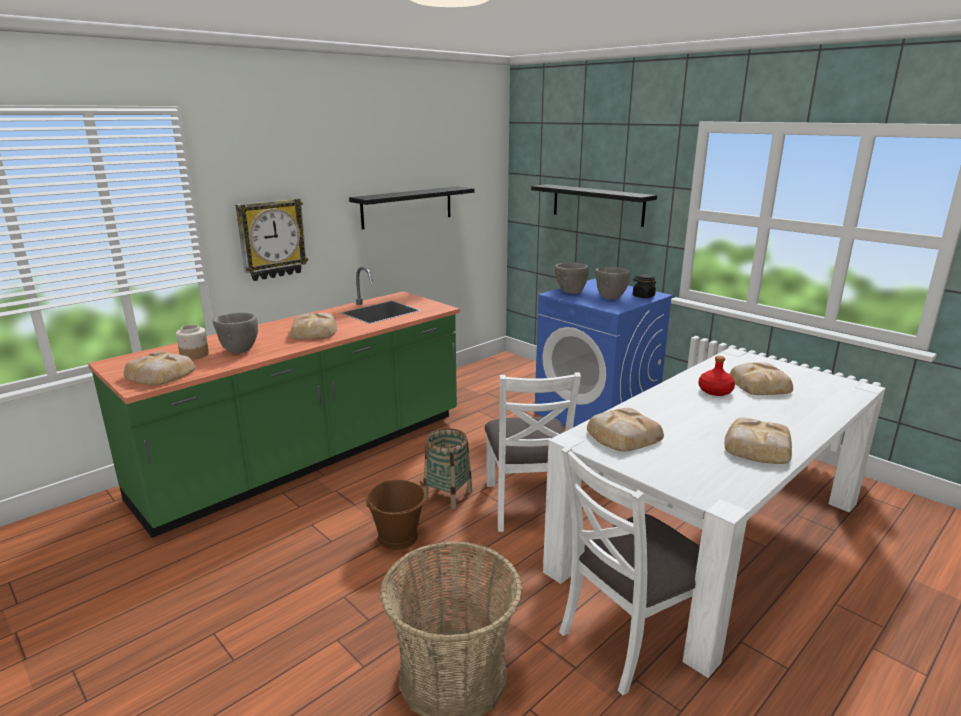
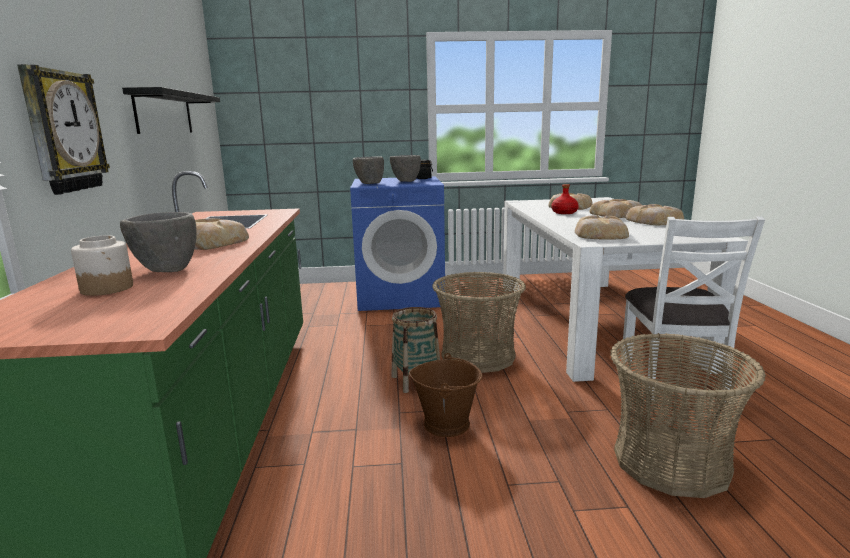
camera: 50 degrees left, 5 degrees down
bread [124,351,195,385] -> bread moved to [589,199,642,218]
white chair [485,372,581,532] -> basket [432,272,526,373]
black shelf [531,184,657,227] -> none

